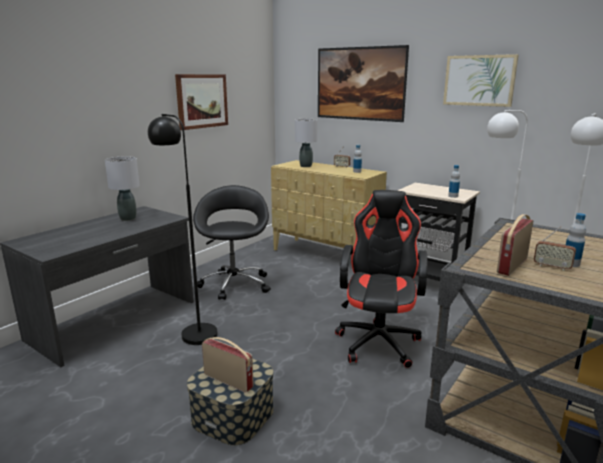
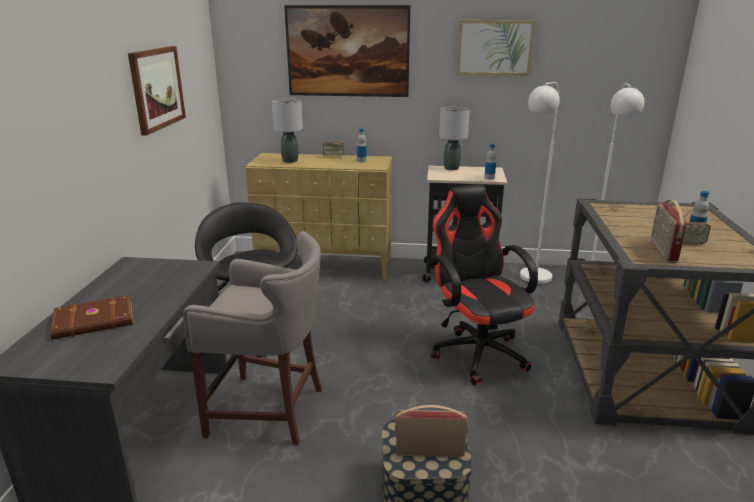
camera: 30 degrees left, 5 degrees up
grey table lamp [105,156,140,221] -> grey table lamp moved to [439,107,470,170]
black floor lamp [148,114,218,345] -> grey stool [183,231,322,446]
none -> brown book [50,295,133,340]

